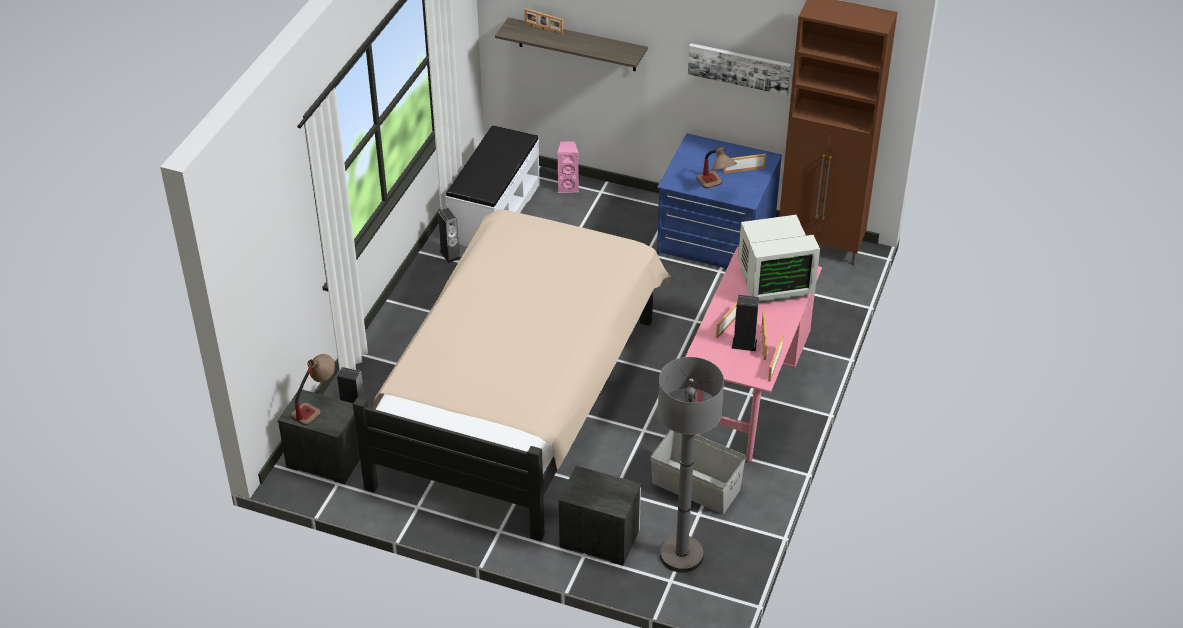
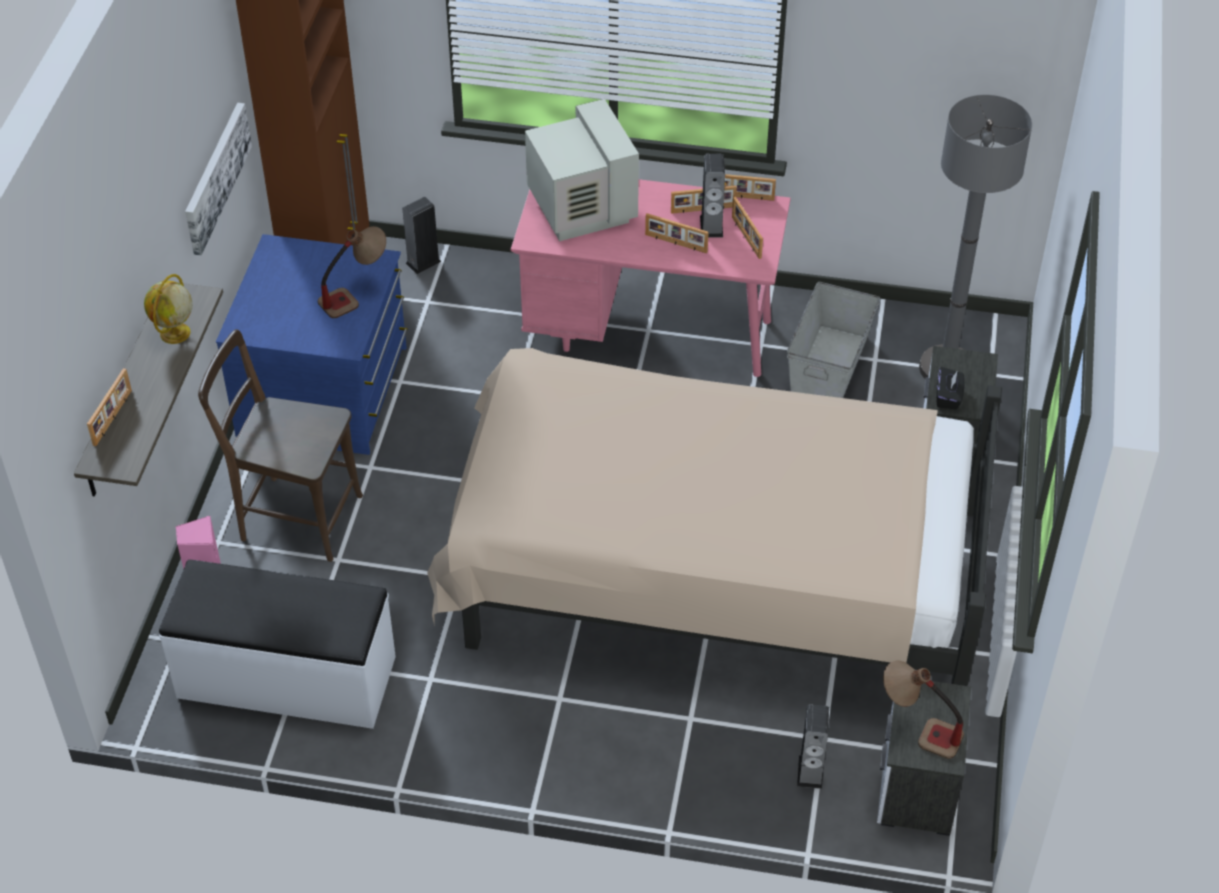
camera: 100 degrees left, 5 degrees up
speaker [438,208,461,263] -> speaker moved to [402,196,441,274]
picture frame [723,154,766,174] -> picture frame moved to [732,197,763,259]
none -> globe [144,274,192,344]
none -> brown chair [198,329,363,562]
none -> black tissue box [936,367,964,409]

